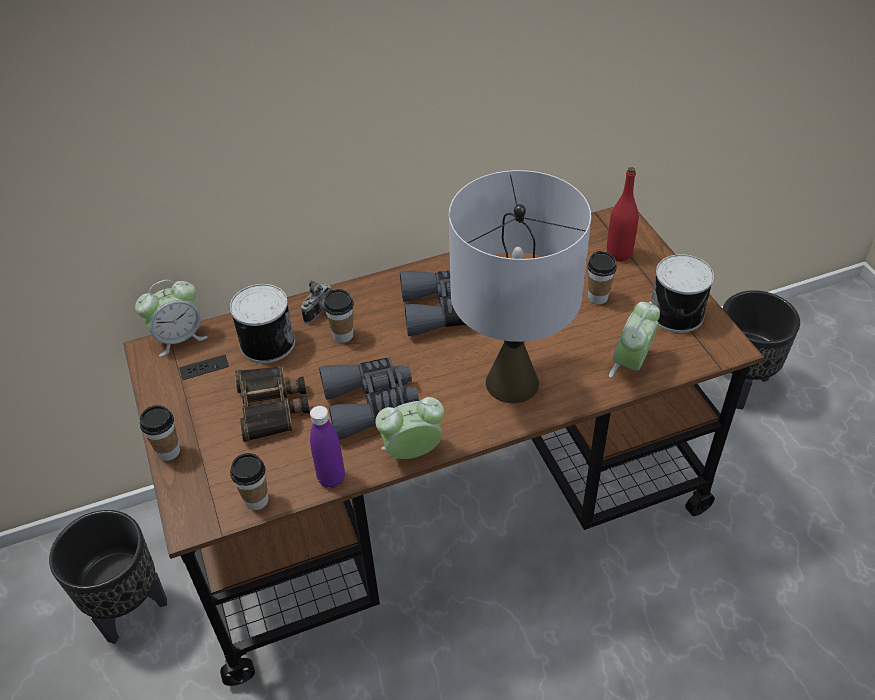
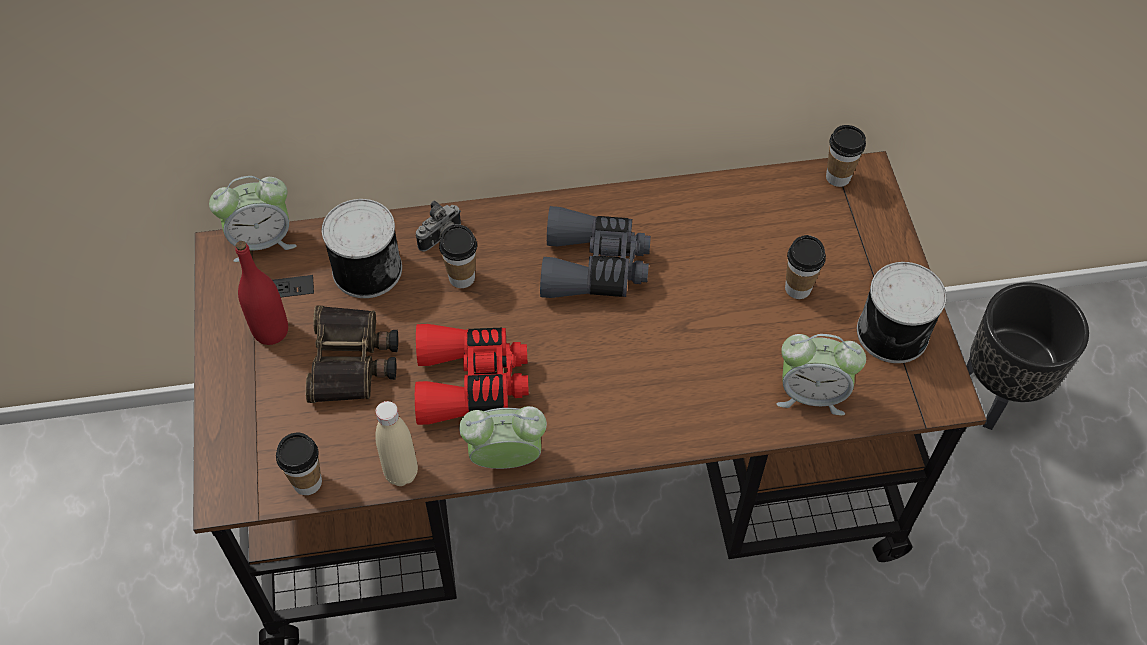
camera: 10 degrees right, 10 degrees up
black planter [49,510,167,644] -> none
cup [140,405,180,461] -> cup moved to [826,125,866,187]
purple bottle [310,406,345,488] -> beige bottle [375,401,418,486]
grey binoculars [319,358,419,440] -> red binoculars [415,324,529,425]
grey table lamp [449,170,591,403] -> none
red bottle [607,167,638,261] -> red bottle moved to [235,241,288,345]
alarm clock [609,302,660,377] -> alarm clock turned 120 degrees counterclockwise [777,334,866,415]

